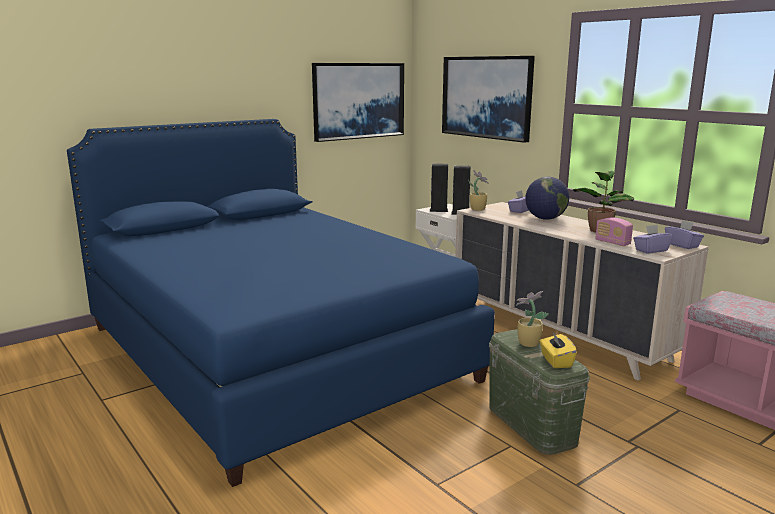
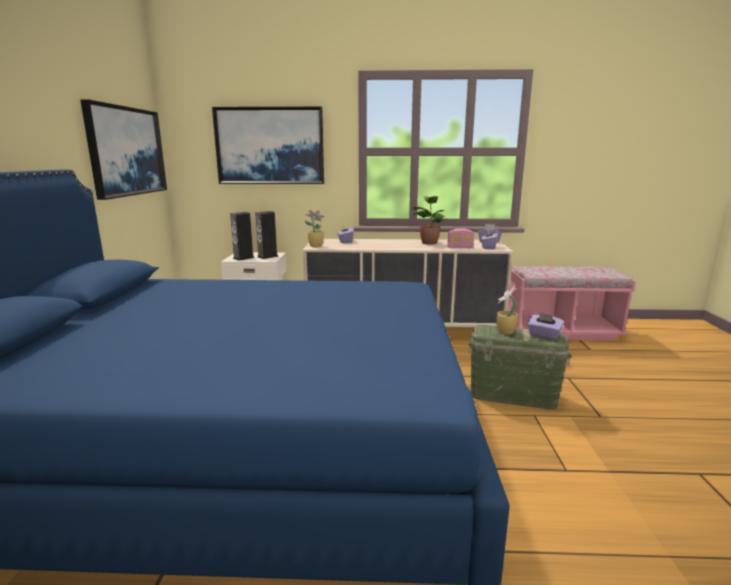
camera: 50 degrees left, 0 degrees up
globe [525,177,569,220] -> none
yellow tissue box [540,332,577,368] -> purple tissue box [527,313,564,340]

